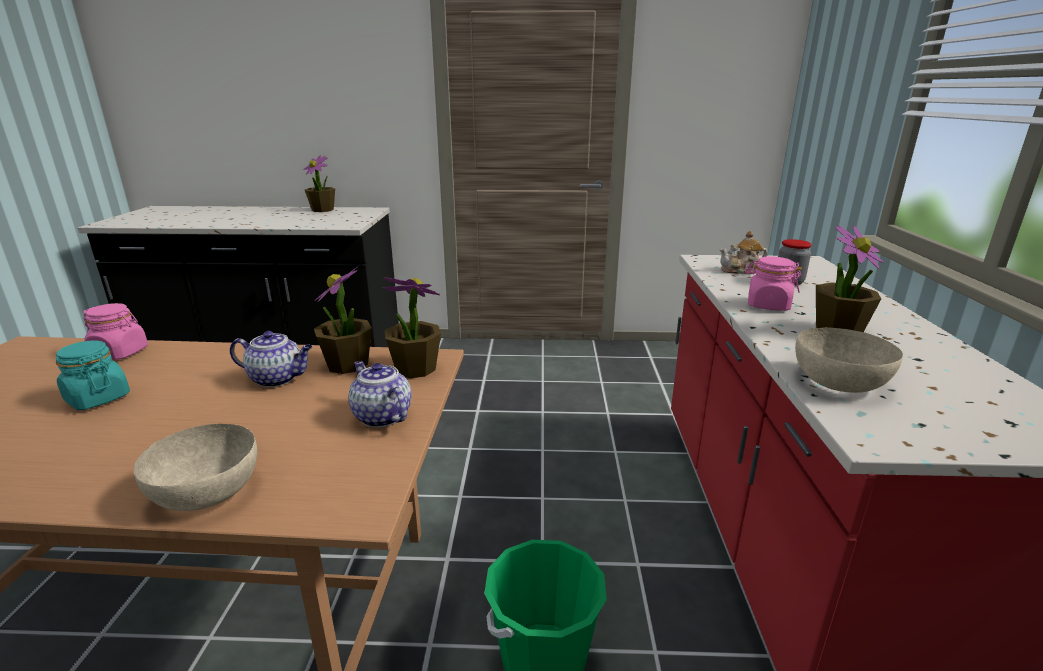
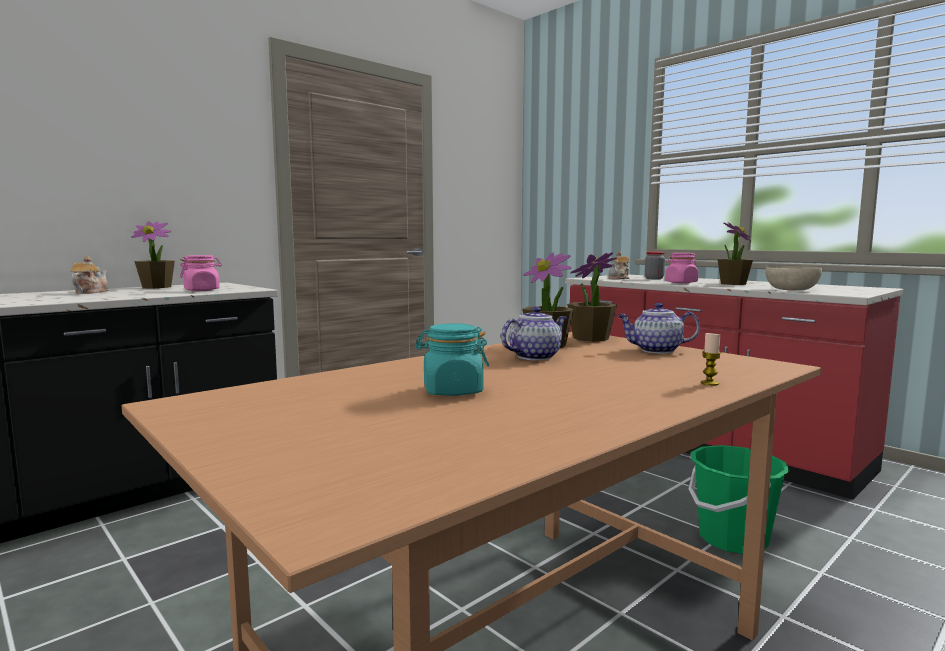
camera: 45 degrees left, 15 degrees down
pink jar [84,303,148,360] -> pink jar moved to [180,255,222,291]
beige bowl [134,424,257,511] -> candle [701,333,721,386]
none -> teapot [71,256,108,294]

